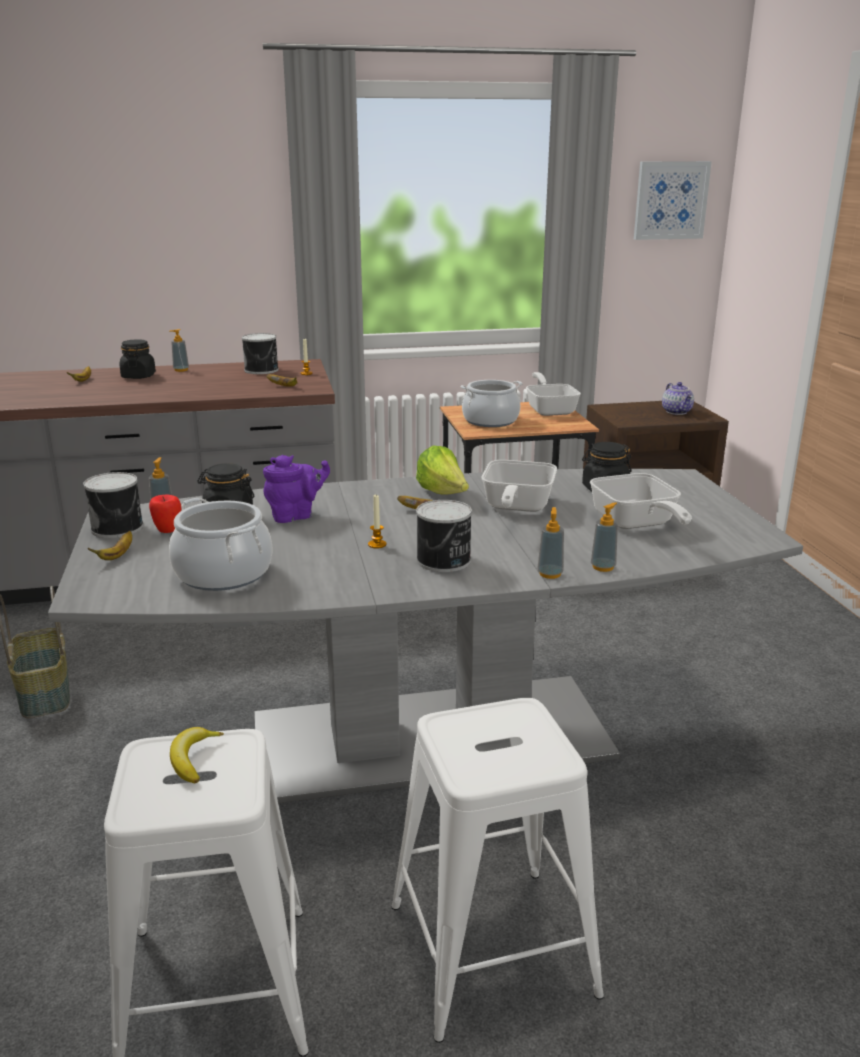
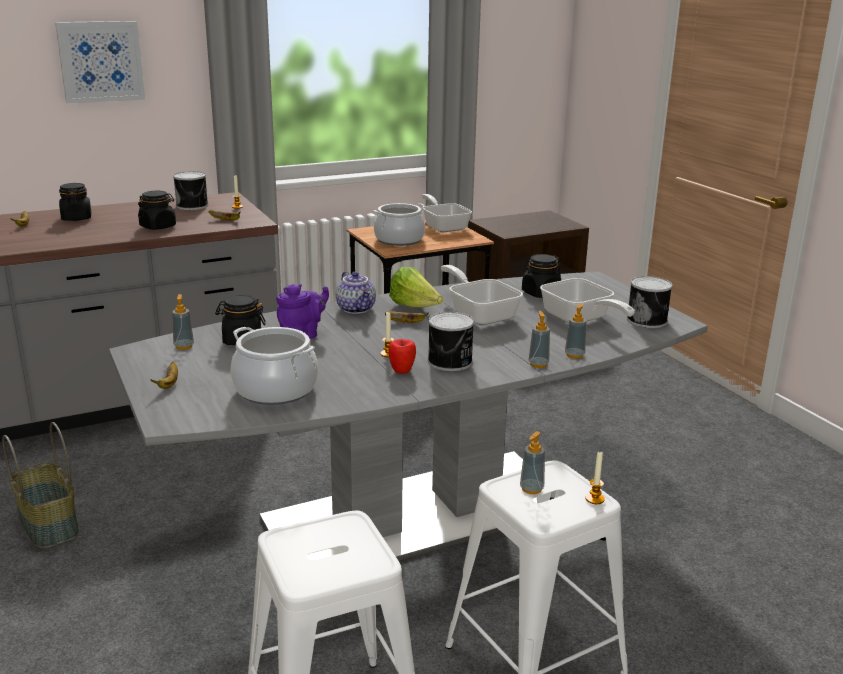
camera: 15 degrees left, 0 degrees up
can [83,472,144,538] -> can moved to [627,276,672,328]
apple [149,495,181,533] -> apple moved to [388,339,416,374]
soap dispenser [169,329,189,372] -> soap dispenser moved to [520,431,545,494]
banana [170,727,223,783] -> none
frying pan [482,460,557,512] -> frying pan turned 150 degrees clockwise [441,265,523,325]
picture [634,161,712,240] -> picture moved to [55,21,145,103]
teapot [662,382,694,415] -> teapot moved to [336,271,376,314]
none -> black jar [138,191,176,230]
none -> candle [586,452,605,504]

